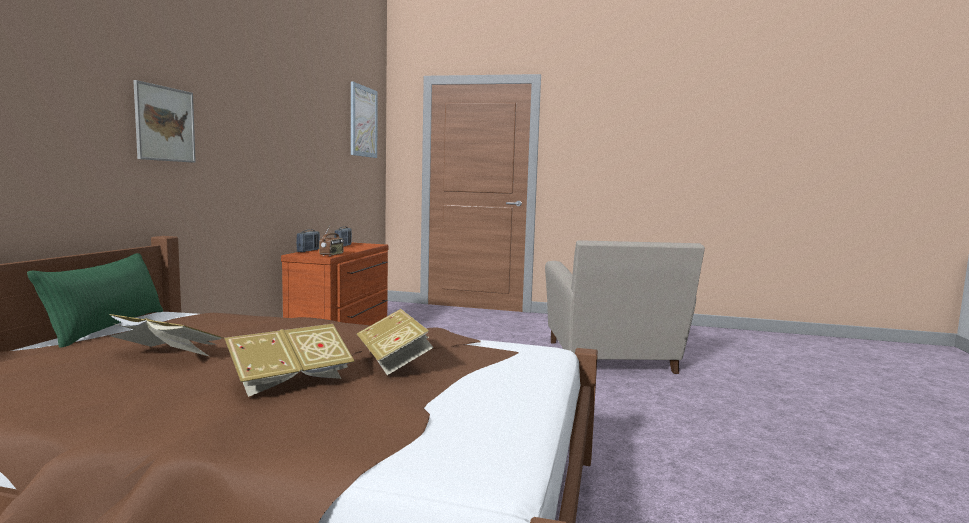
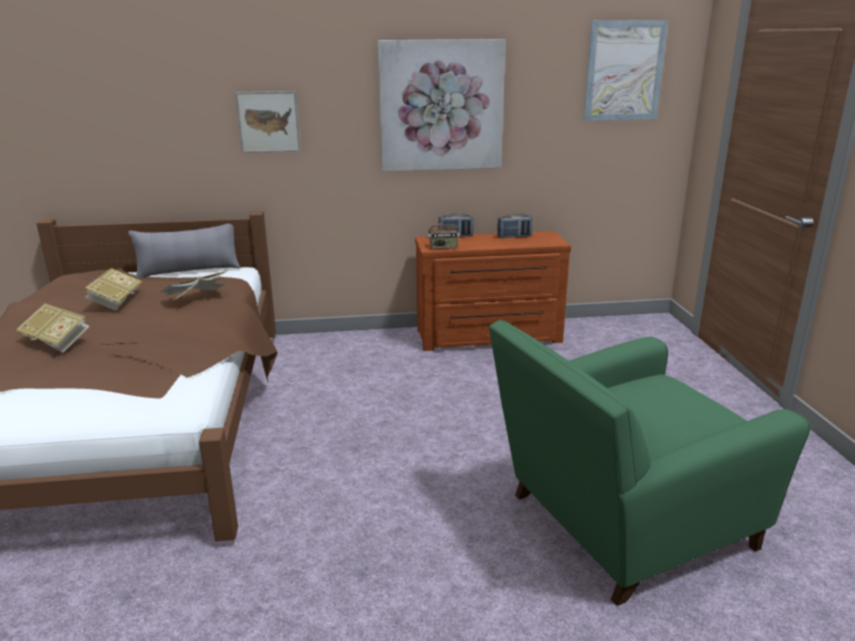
camera: 70 degrees right, 15 degrees up
green pillow [27,253,163,348] -> grey pillow [128,224,240,278]
book [357,309,434,375] -> book moved to [160,271,227,301]
beige armchair [545,240,705,374] -> green armchair [489,320,810,606]
none -> picture [377,39,506,172]

